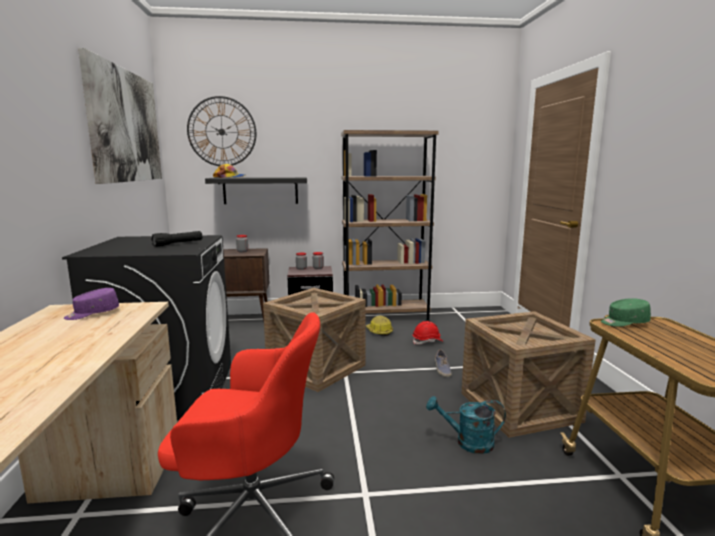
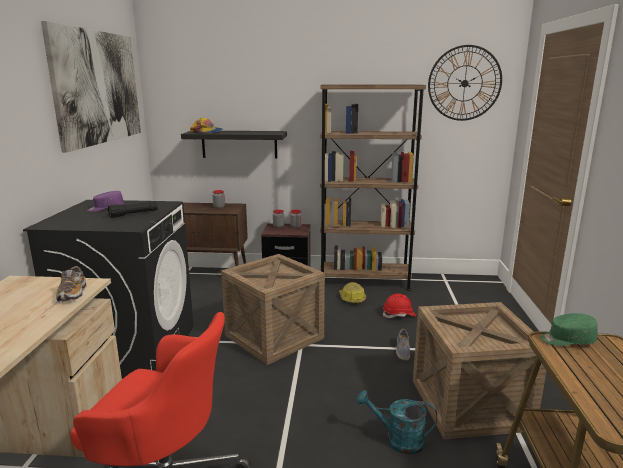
camera: 10 degrees right, 5 degrees up
purple cap [64,288,119,320] -> purple cap moved to [87,191,124,212]
wall clock [187,96,256,166] -> wall clock moved to [428,45,502,121]
none -> shoe [56,266,87,302]

